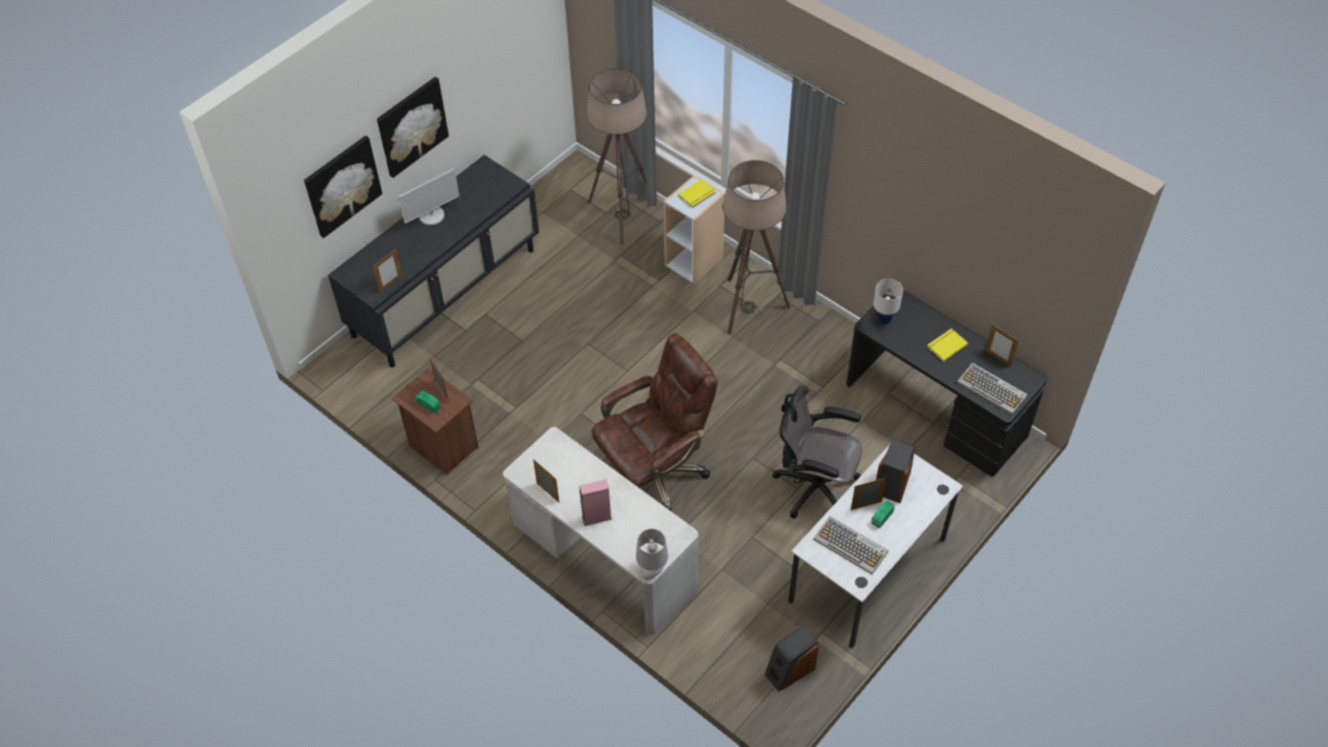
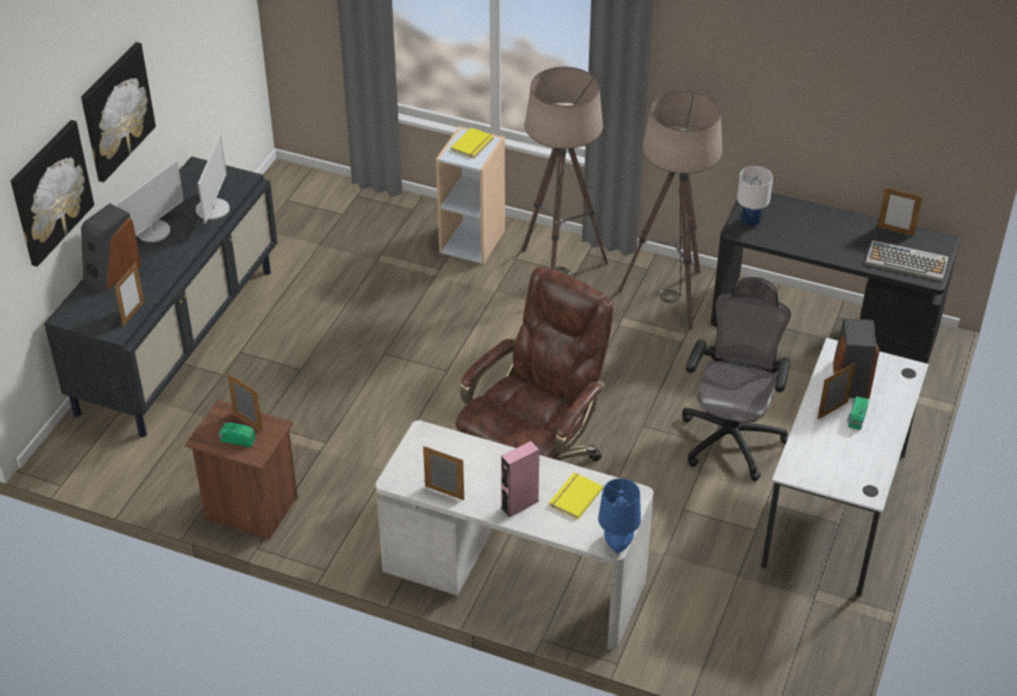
camera: 20 degrees left, 10 degrees down
floor lamp [587,68,647,244] -> floor lamp moved to [618,90,723,330]
grey table lamp [636,529,668,580] -> blue table lamp [598,478,641,554]
speaker [765,625,819,692] -> speaker moved to [81,203,142,293]
office chair [772,386,862,519] -> office chair turned 105 degrees clockwise [682,277,791,481]
keyboard [813,516,888,574] -> none
yellow book [927,328,968,362] -> yellow book moved to [549,472,603,520]
none -> monitor [196,134,230,224]

